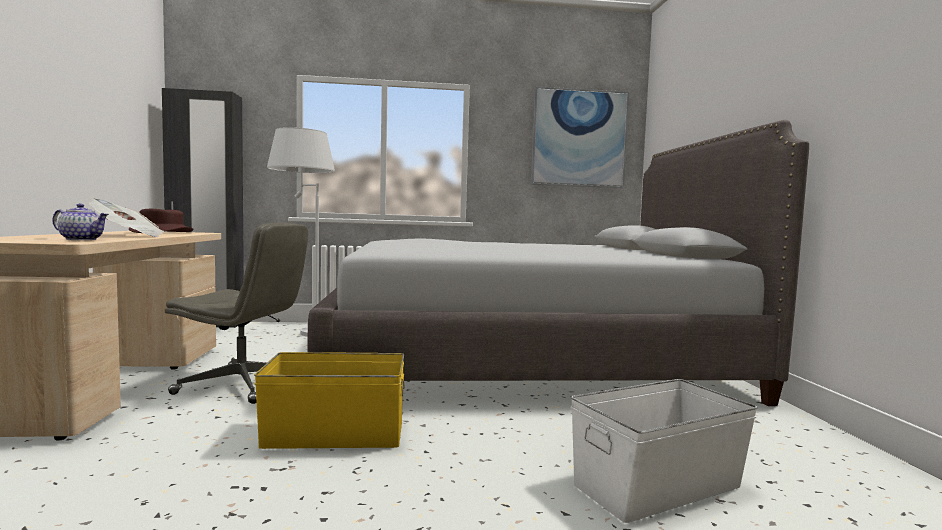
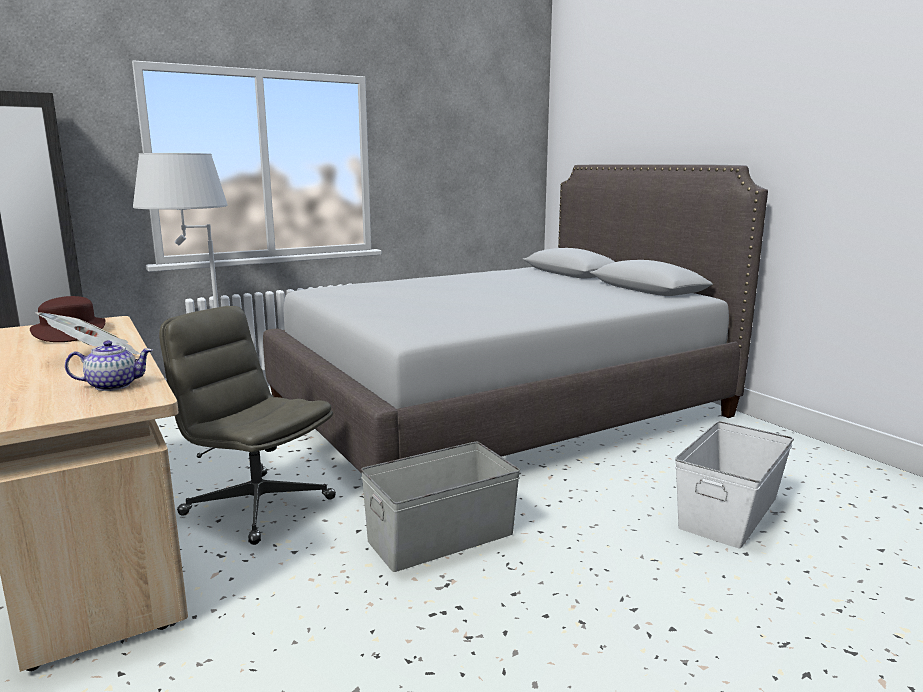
camera: 25 degrees left, 10 degrees up
grey office chair [165,223,308,404] -> grey office chair turned 135 degrees counterclockwise [159,306,336,545]
yellow storage box [254,352,404,449] -> grey storage box [361,442,520,572]
picture [531,86,629,188] -> none

